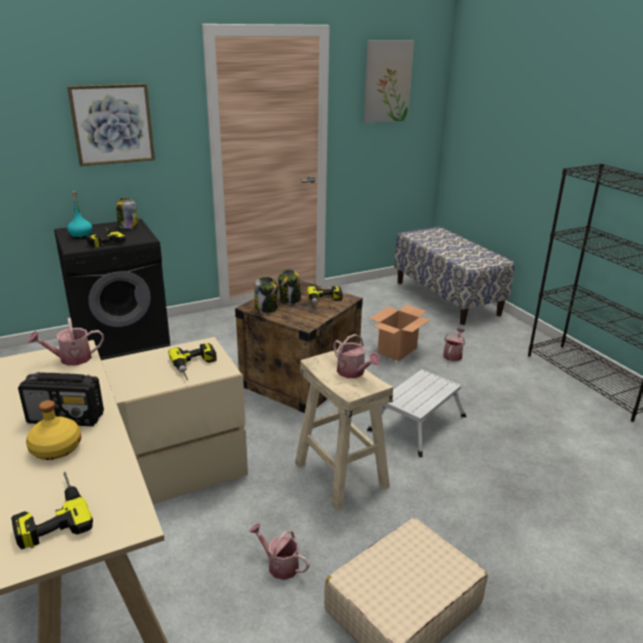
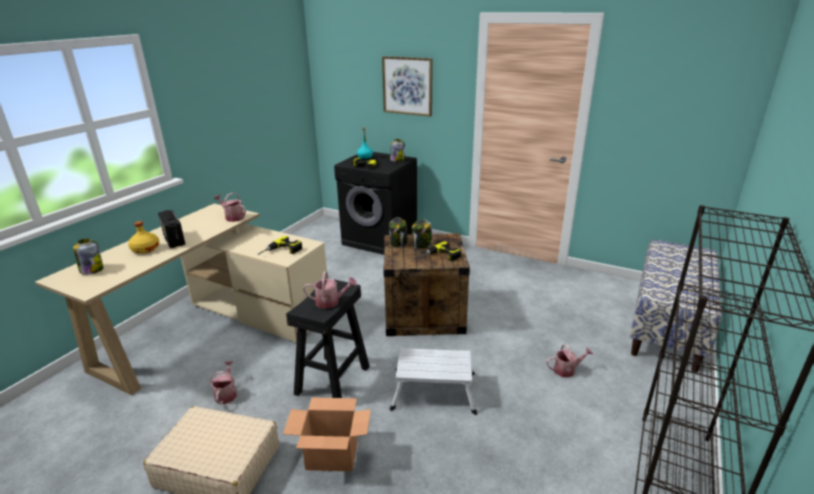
camera: 55 degrees right, 0 degrees up
power drill [11,472,93,549] -> jar [73,239,104,275]
beige stool [295,350,393,510] -> black stool [286,278,370,398]
watering can [333,334,380,378] -> watering can turned 105 degrees counterclockwise [303,271,357,309]
picture [364,40,414,123] -> none
cardboard box [370,305,431,361] -> cardboard box moved to [283,397,371,472]

